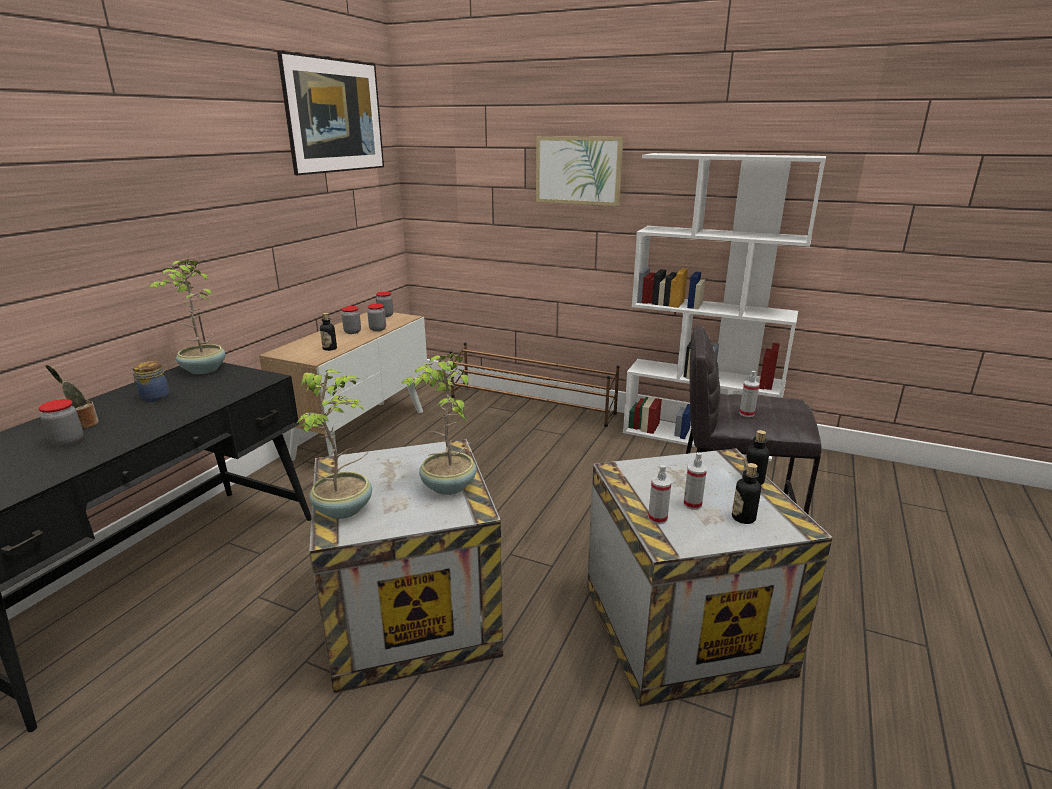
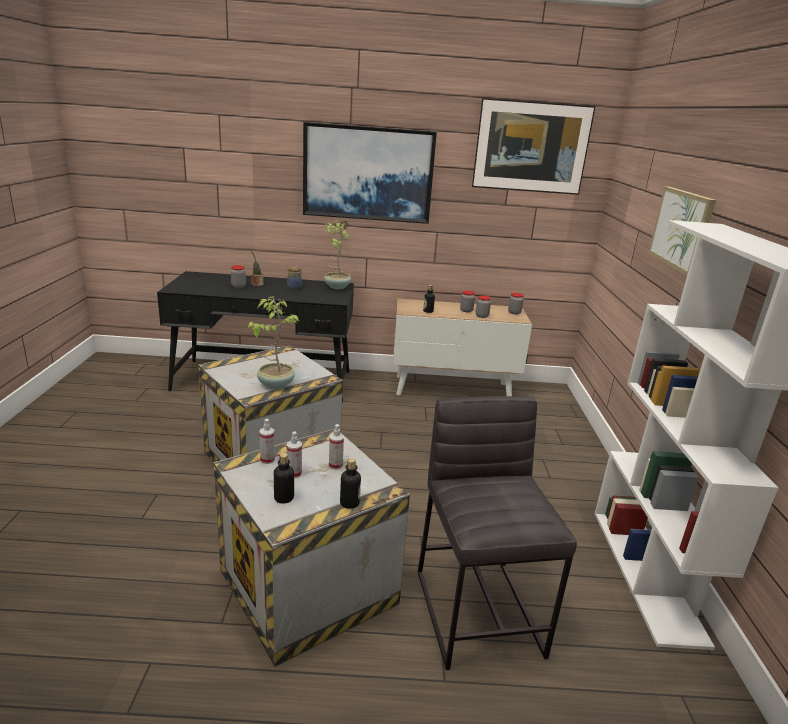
camera: 65 degrees right, 0 degrees up
potted plant [296,369,372,519] -> none
brown shoe rack [449,343,620,427] -> none
spray bottle [739,371,759,417] -> spray bottle moved to [329,424,344,470]
none -> picture [303,122,437,224]

